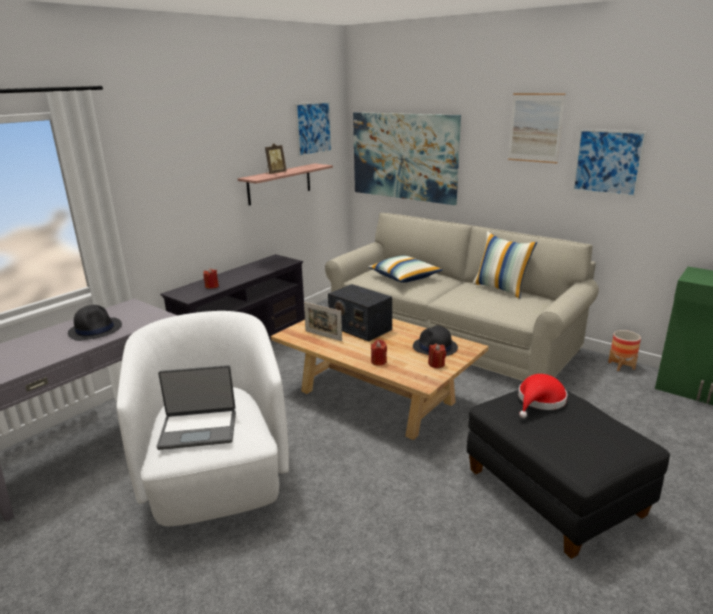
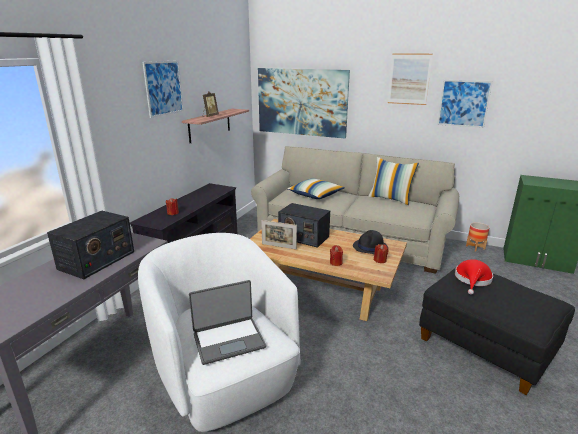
camera: 15 degrees left, 0 degrees up
black hat [68,305,122,341] -> radio [47,211,134,279]
picture [295,101,332,157] -> picture moved to [143,60,184,118]

